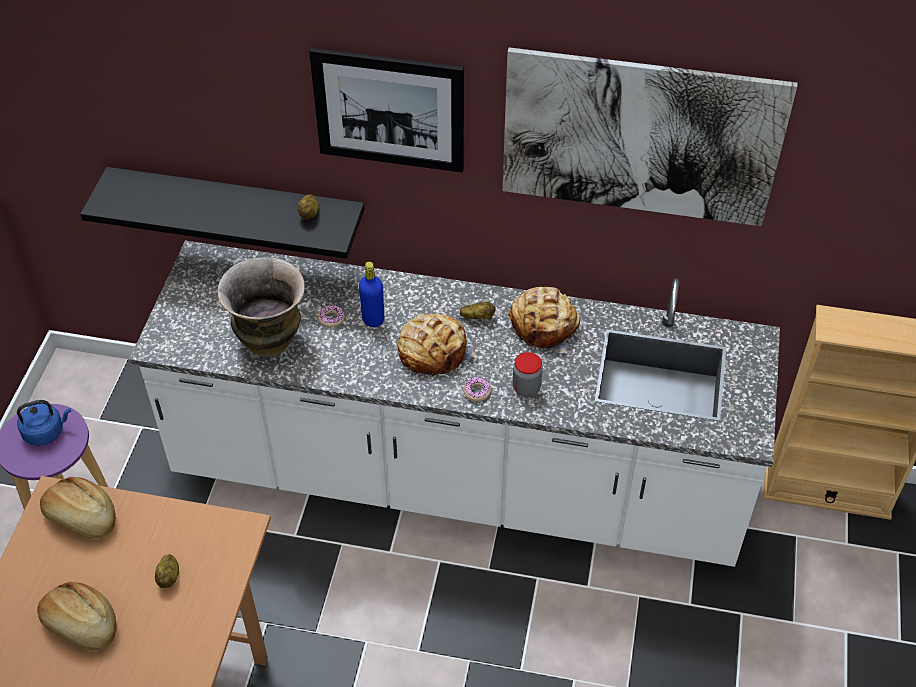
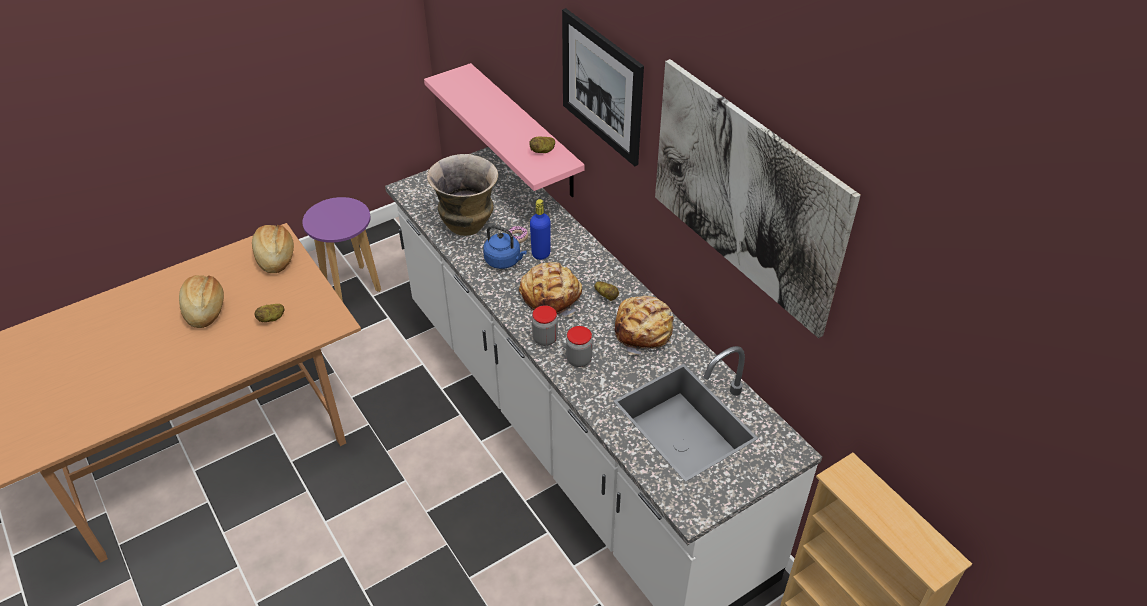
camera: 45 degrees right, 5 degrees down
blue kettle [17,400,71,446] -> blue kettle moved to [483,225,527,269]
black shelf [80,167,365,259] -> pink shelf [424,63,585,197]
donut [463,377,491,401] -> jar [532,305,558,346]

